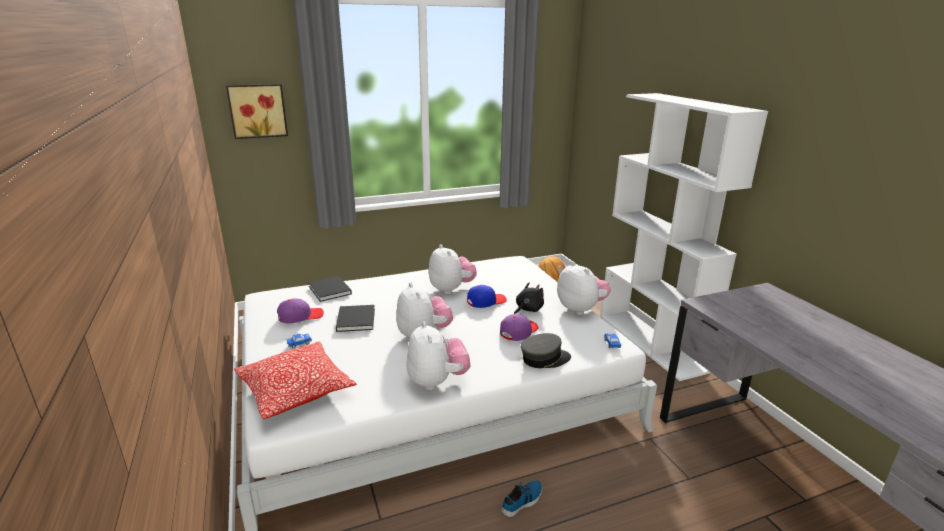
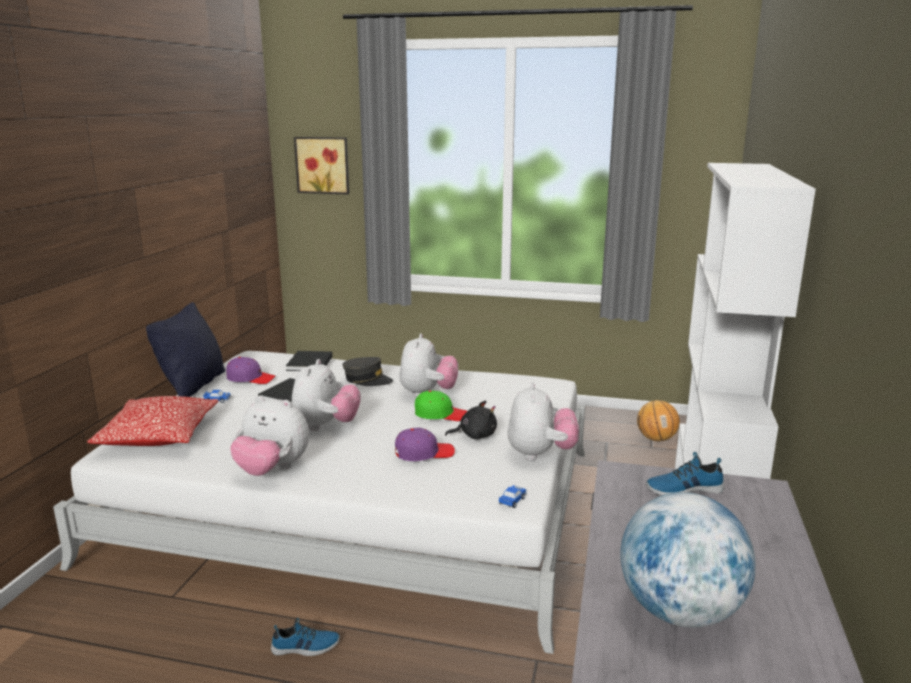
camera: 35 degrees right, 5 degrees down
plush toy [406,322,470,391] -> plush toy turned 90 degrees clockwise [230,396,309,476]
blue cap [467,285,507,308] -> green cap [415,391,467,421]
grey cap [521,333,571,368] -> grey cap moved to [343,357,393,386]
none -> black pillow [146,302,225,397]
none -> globe [620,492,756,628]
none -> shoe [646,452,724,495]

